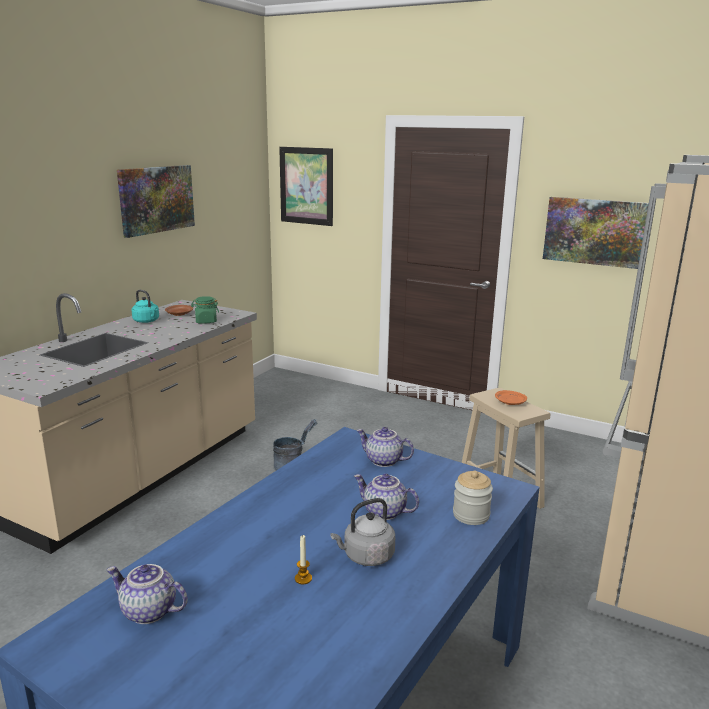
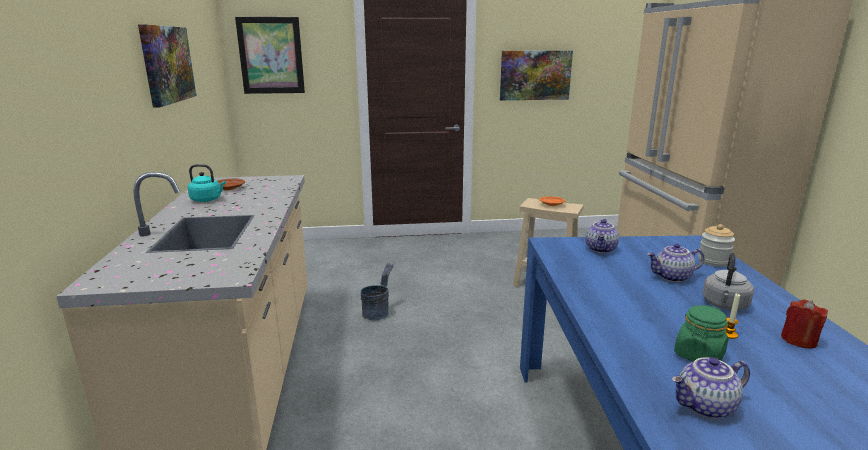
camera: 35 degrees left, 0 degrees up
green jar [191,296,219,323] -> green jar moved to [674,305,729,362]
teapot [356,427,414,467] -> teapot turned 60 degrees counterclockwise [585,219,619,253]
none -> red candle [781,299,828,349]

